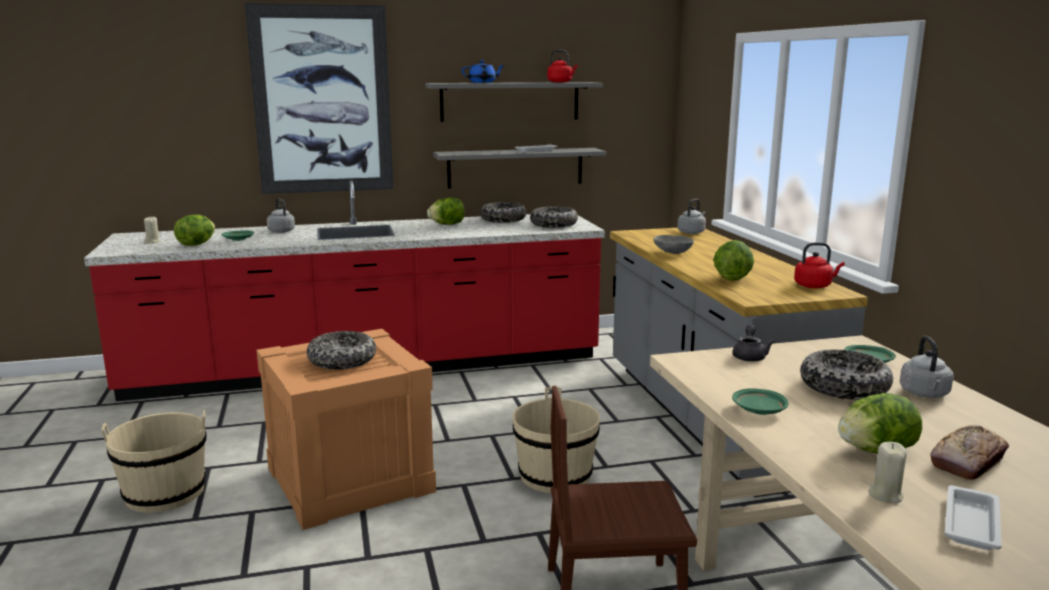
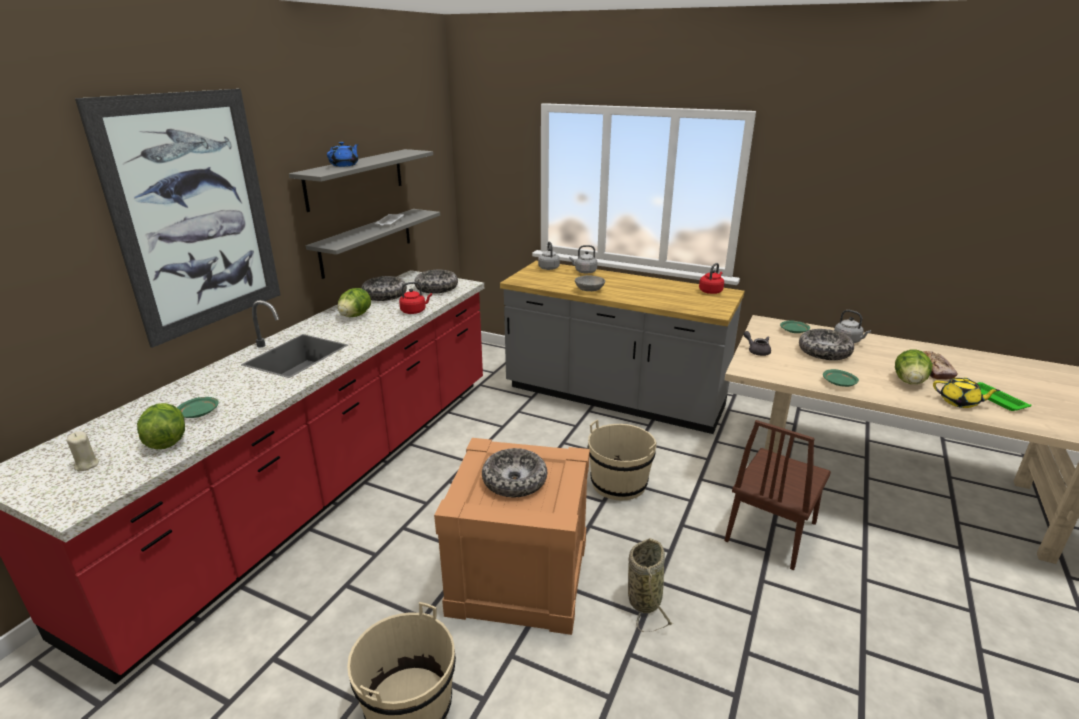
camera: 50 degrees left, 10 degrees up
grey kettle [267,198,295,233] -> grey kettle moved to [569,245,597,274]
red kettle [547,50,578,83] -> red kettle moved to [399,282,432,314]
lettuce [713,240,754,281] -> none
beige candle [868,442,907,503] -> yellow teapot [933,377,1000,408]
white tray [945,485,1002,550] -> green tray [977,382,1031,411]
none -> basket [628,538,673,632]

